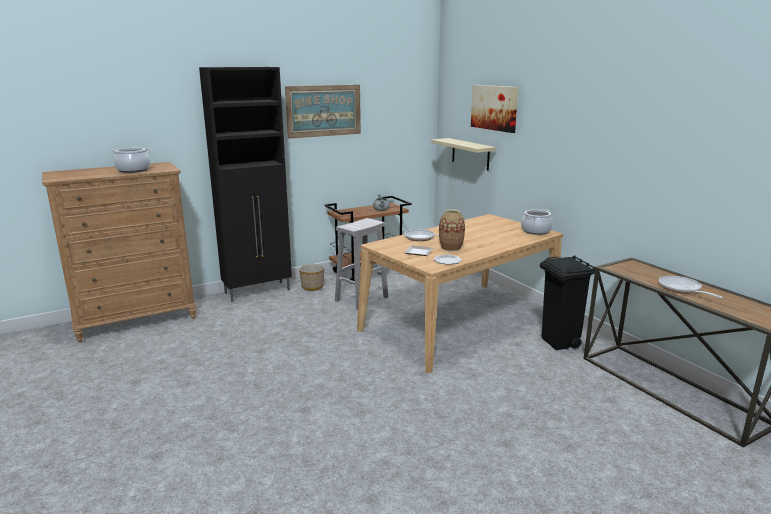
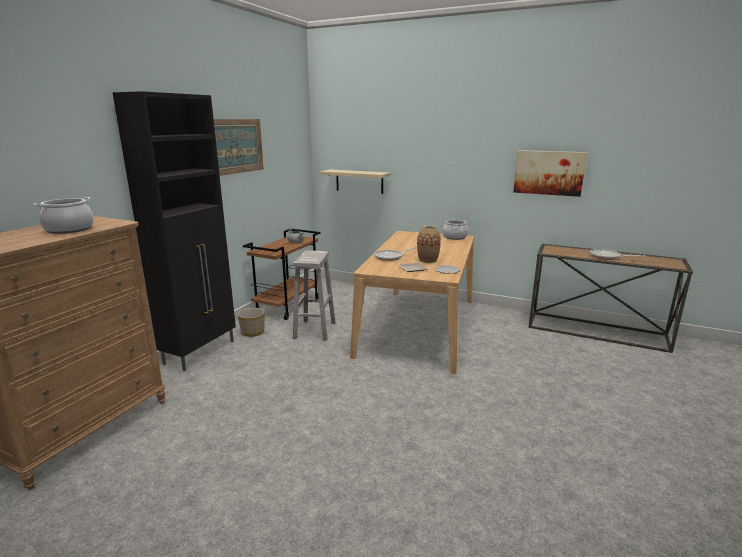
camera: 35 degrees left, 0 degrees up
picture [471,85,519,133] -> picture moved to [513,150,587,197]
black trash can [540,255,595,350] -> none

